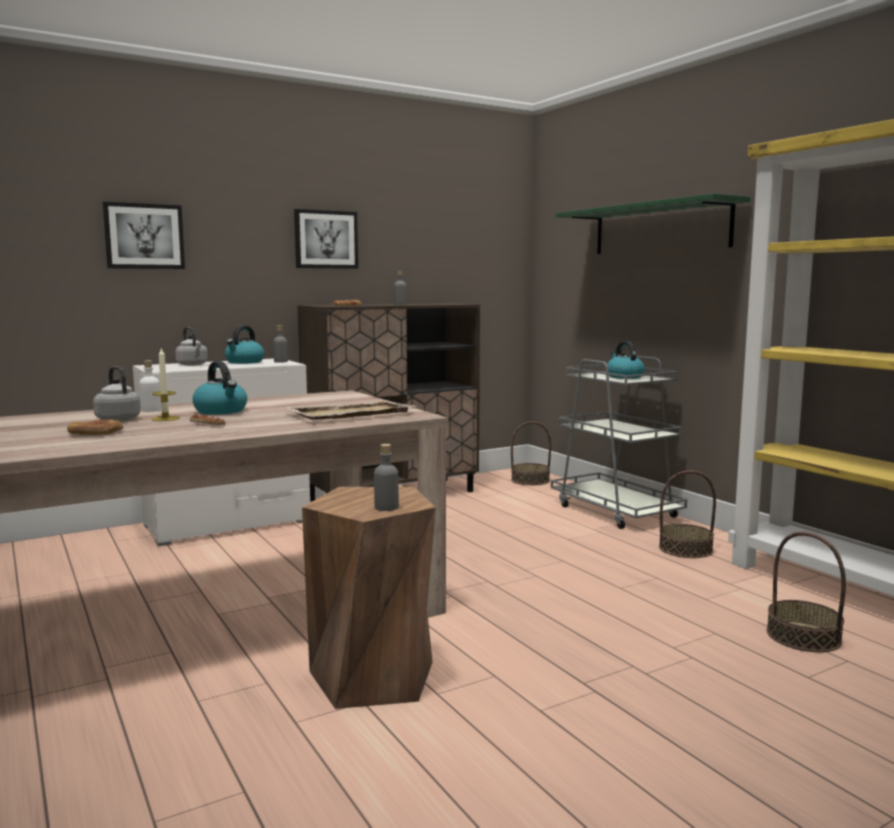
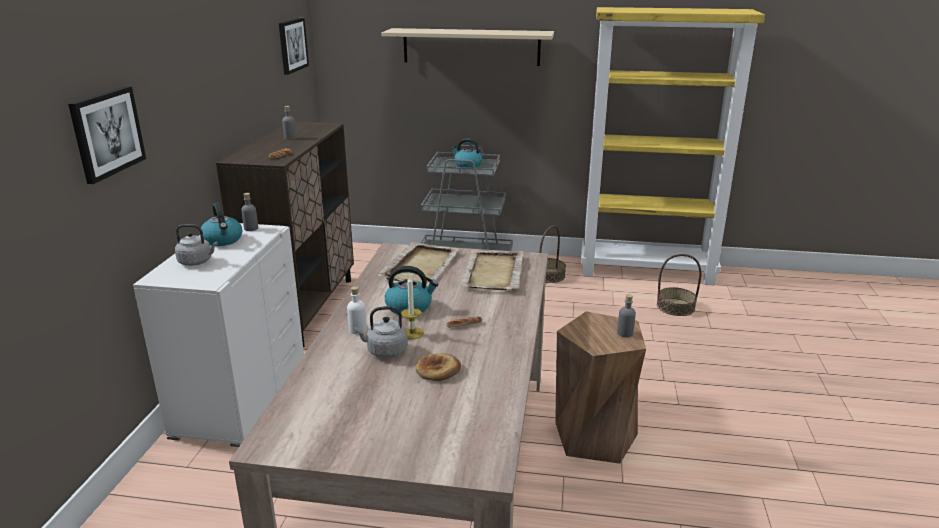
camera: 50 degrees left, 15 degrees up
picture [294,209,358,269] -> picture moved to [279,18,309,75]
basket [511,422,551,485] -> none
green shelf [555,193,751,254] -> beige shelf [381,28,554,66]
none -> beige tray [377,242,460,285]

